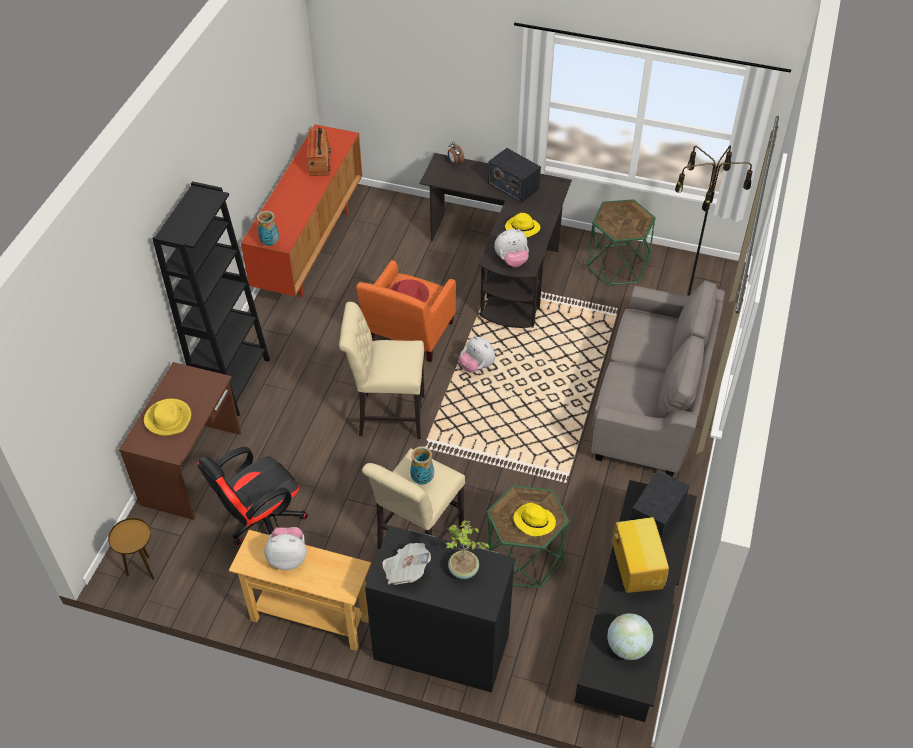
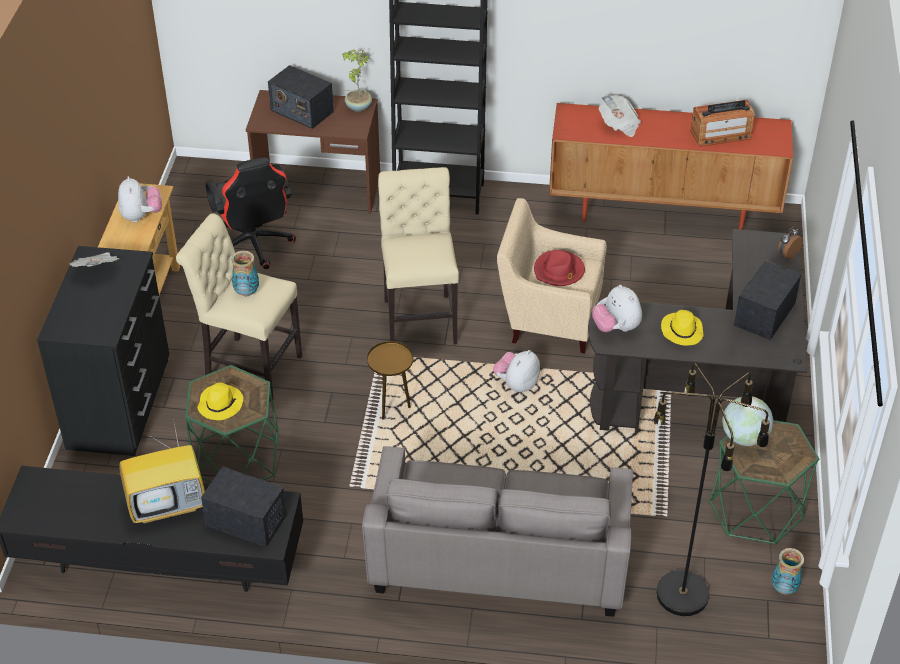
camera: 80 degrees right, 5 degrees down
brown side table [108,518,154,580] -> brown side table moved to [367,341,413,420]
yellow hat [144,399,191,436] -> radio [268,65,334,129]
black office chair [197,447,308,546] -> black office chair turned 150 degrees counterclockwise [205,157,296,269]
vase [257,211,279,246] -> vase moved to [772,548,804,595]
orange armchair [356,260,456,362] -> beige armchair [497,198,607,354]
potted plant [446,520,490,579] -> potted plant moved to [342,50,372,112]
globe [607,613,653,660] -> globe moved to [722,396,773,446]
none -> newspaper [599,94,641,137]

